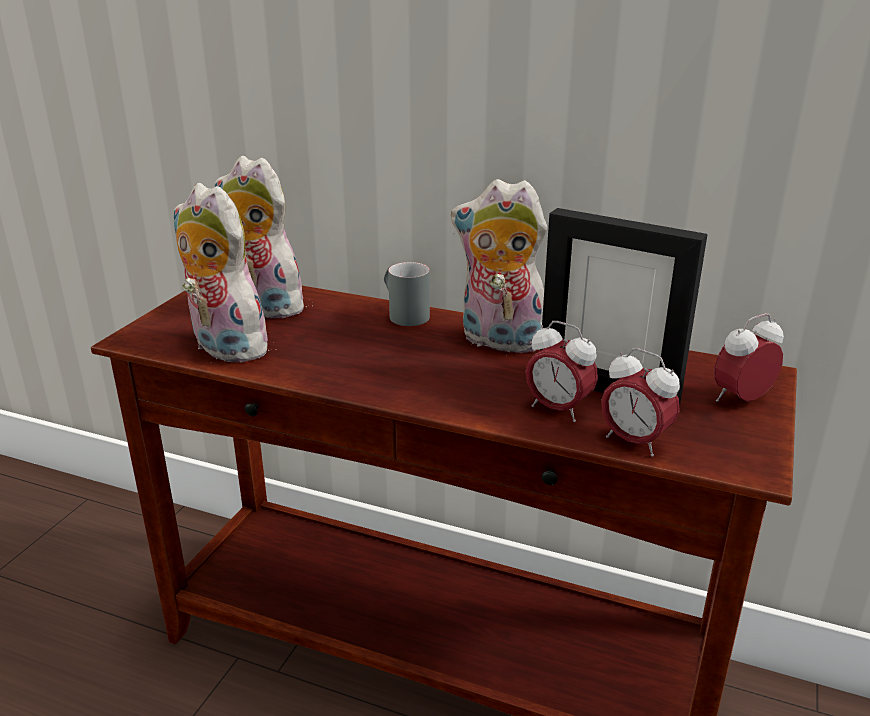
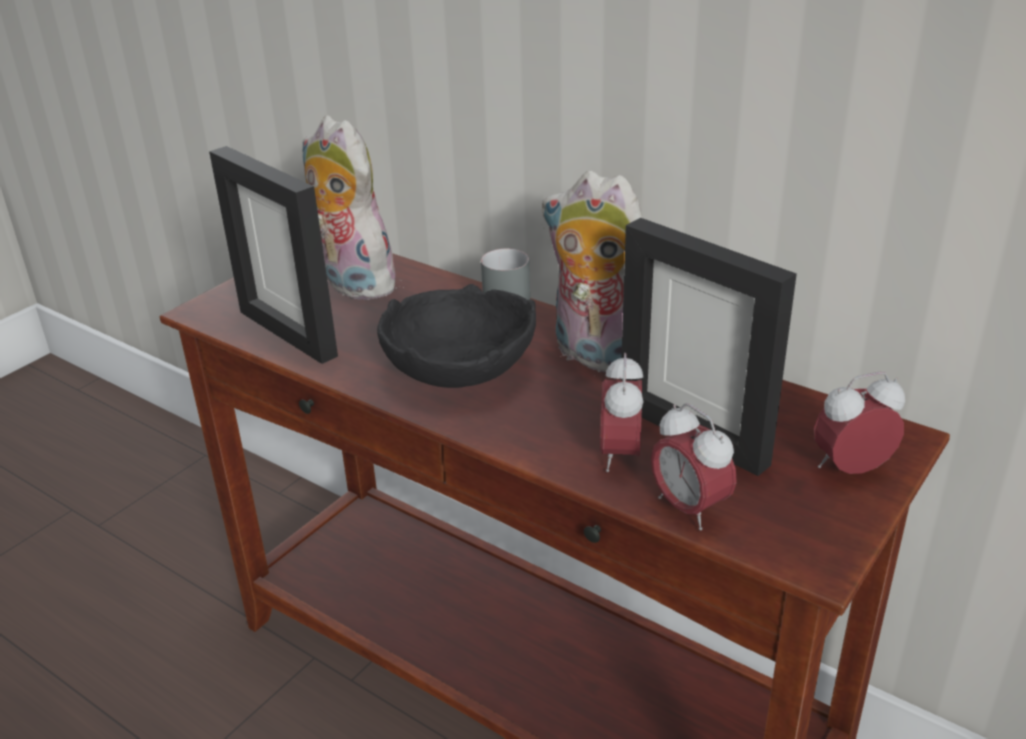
camera: 15 degrees right, 5 degrees up
plush toy [174,183,277,363] -> picture frame [209,146,338,364]
alarm clock [526,321,598,422] -> alarm clock turned 45 degrees clockwise [600,353,644,472]
none -> black bowl [377,284,536,388]

